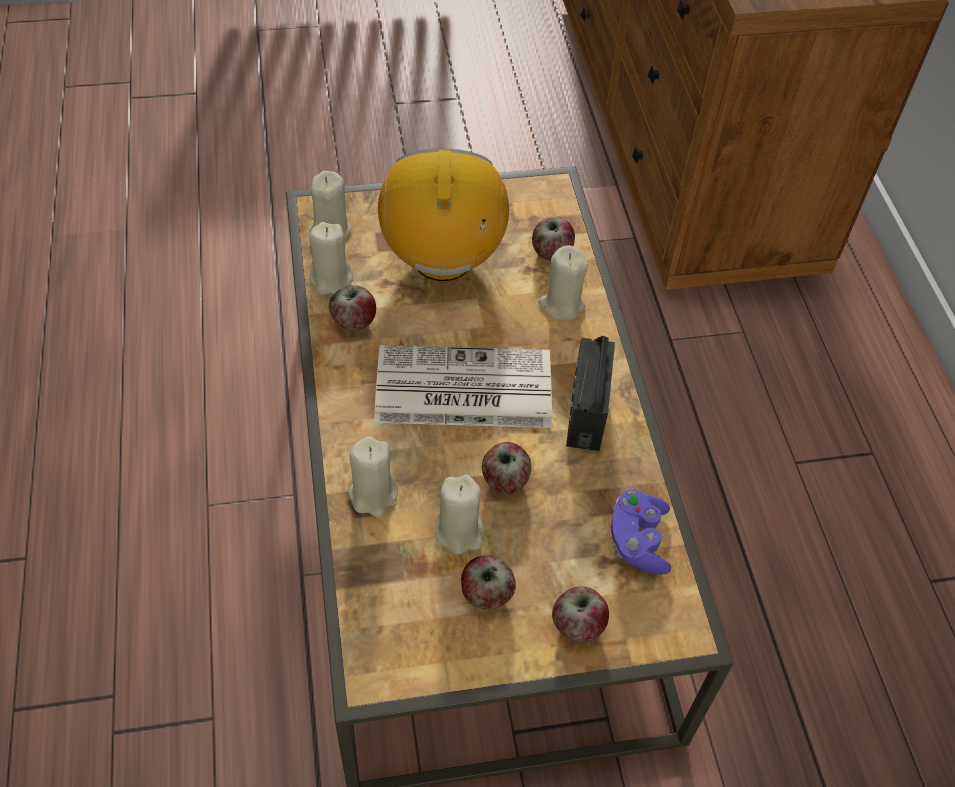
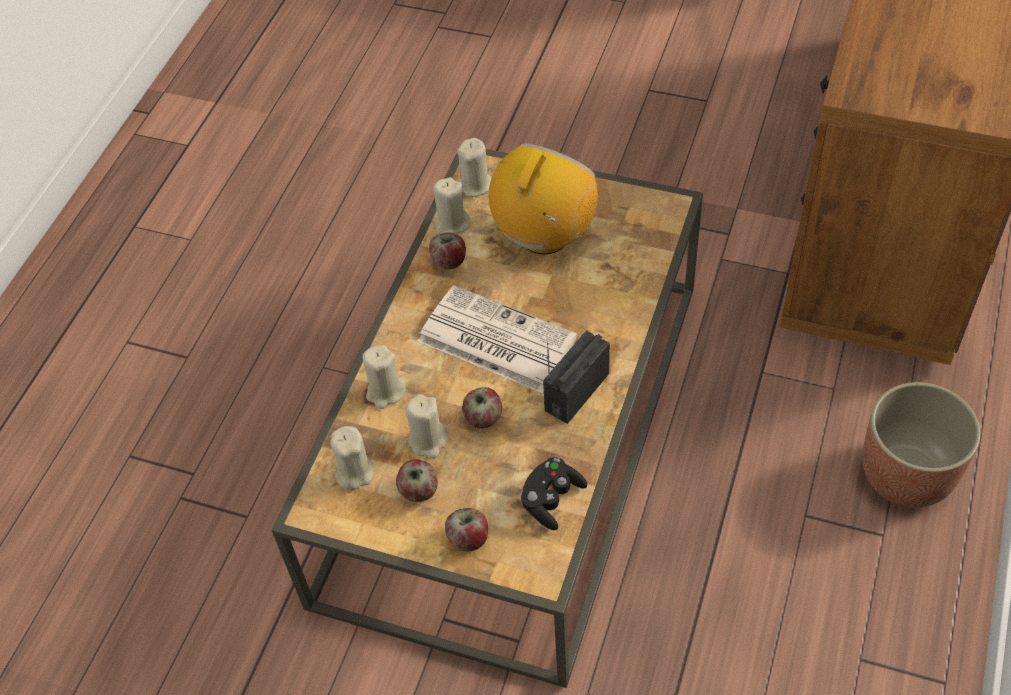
camera: 35 degrees right, 0 degrees up
apple [532,218,575,261] -> none
beige candle [538,245,588,321] -> beige candle moved to [330,426,373,490]
purple game controller [611,490,671,575] -> black game controller [521,457,588,530]
none -> planter [863,382,981,508]

